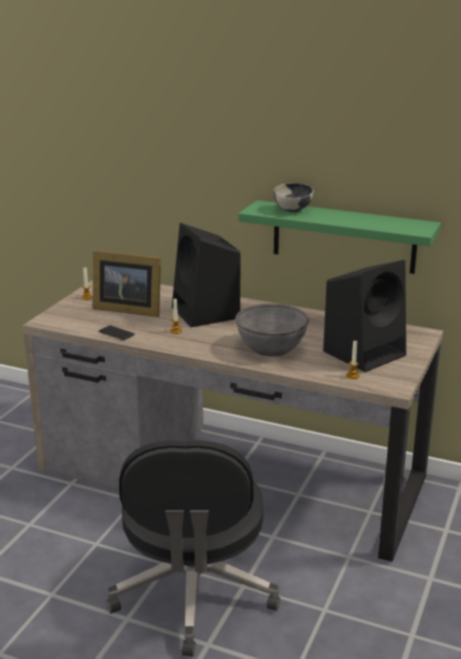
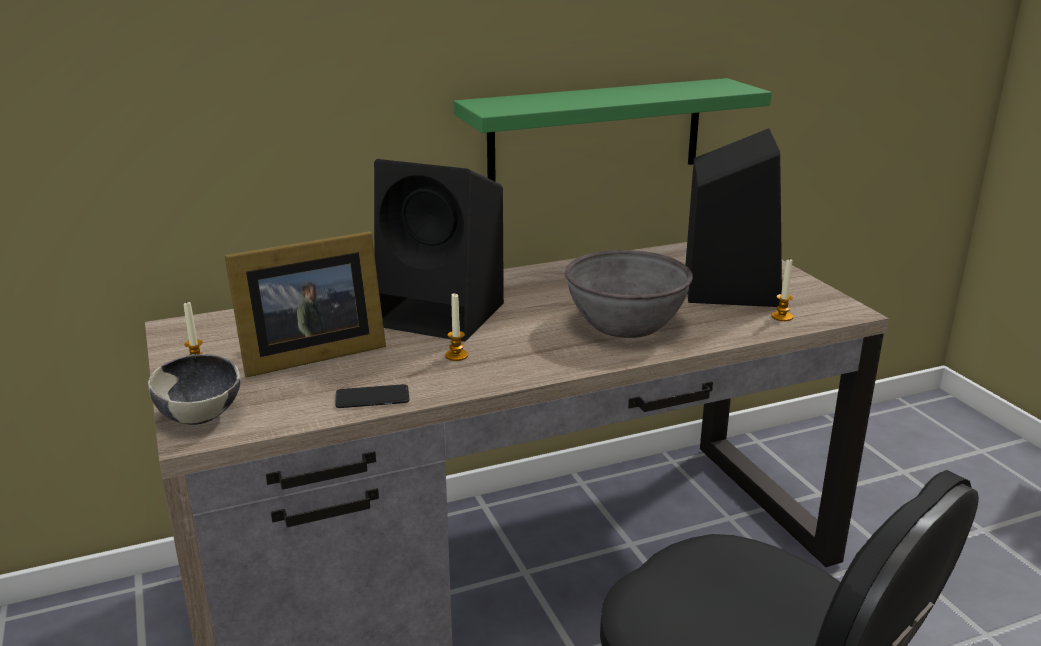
camera: 45 degrees left, 0 degrees up
bowl [273,183,314,212] -> bowl moved to [148,354,241,425]

